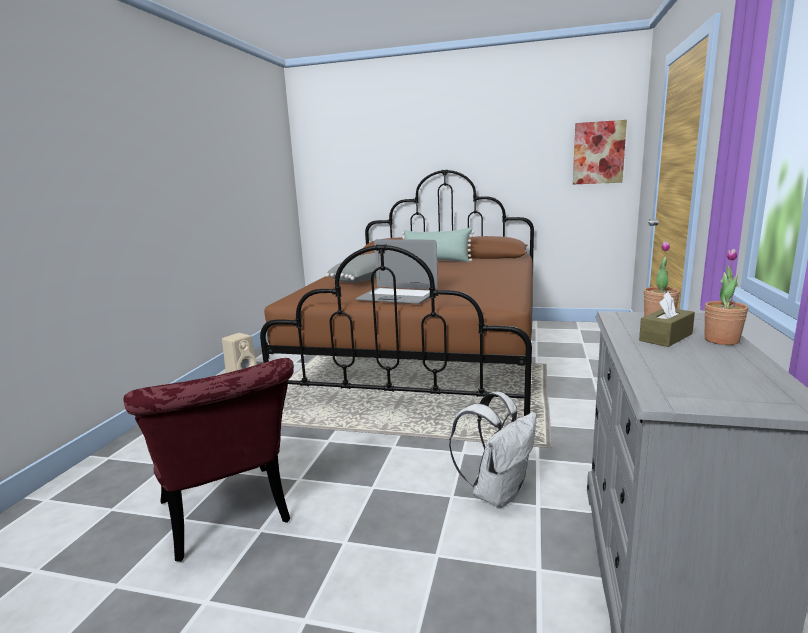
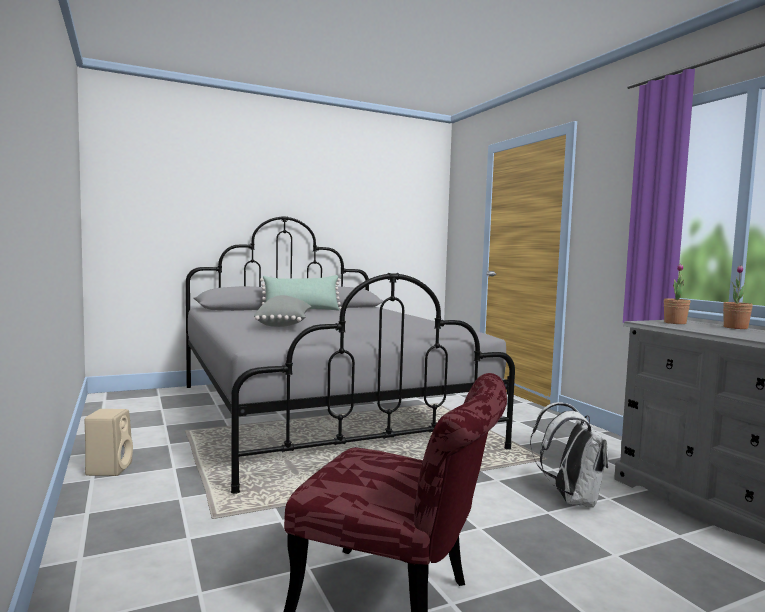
camera: 40 degrees left, 10 degrees down
brown bed [260,169,534,416] -> grey bed [186,216,515,494]
laptop [355,239,438,304] -> none
picture [573,120,627,184] -> none
brown tissue box [639,292,695,347] -> none

